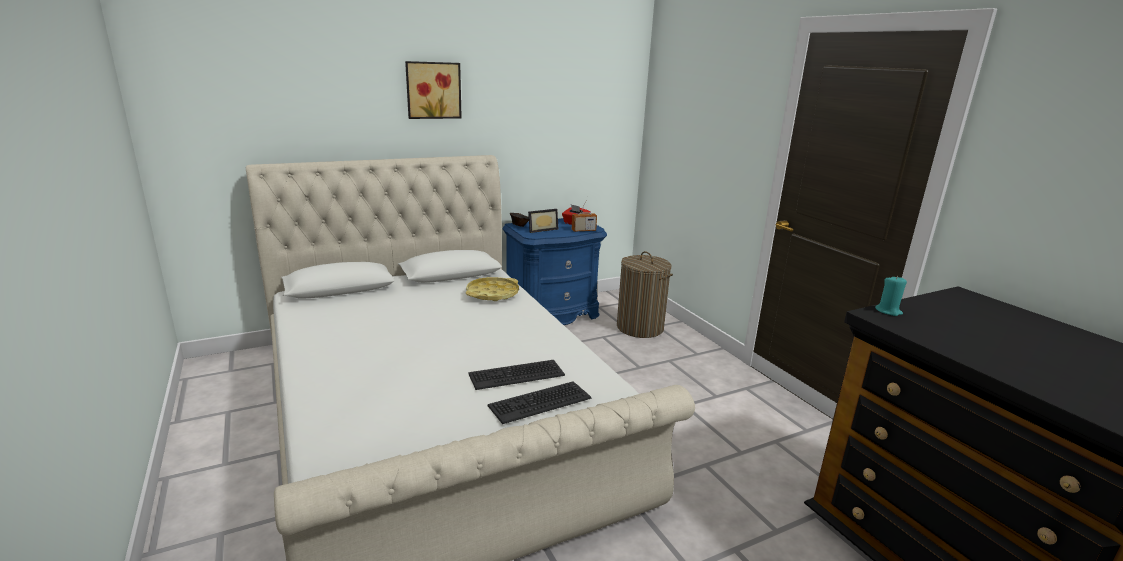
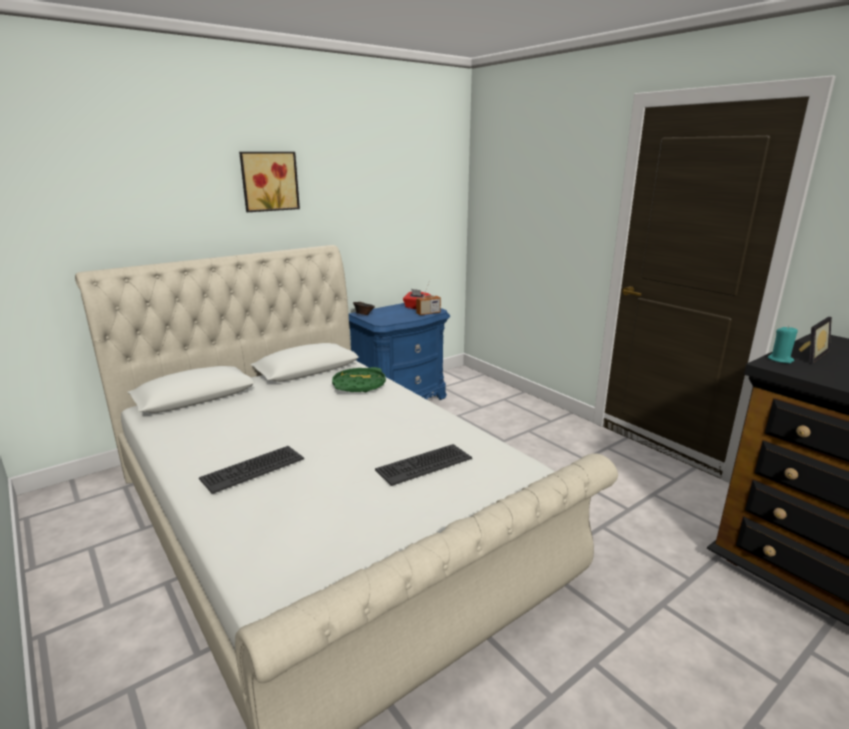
camera: 10 degrees left, 0 degrees up
yellow tray [466,277,519,301] -> green tray [332,367,386,392]
keyboard [487,381,591,424] -> keyboard moved to [199,446,304,494]
picture frame [528,209,558,233] -> picture frame moved to [799,317,832,363]
laundry basket [617,251,673,338] -> none

